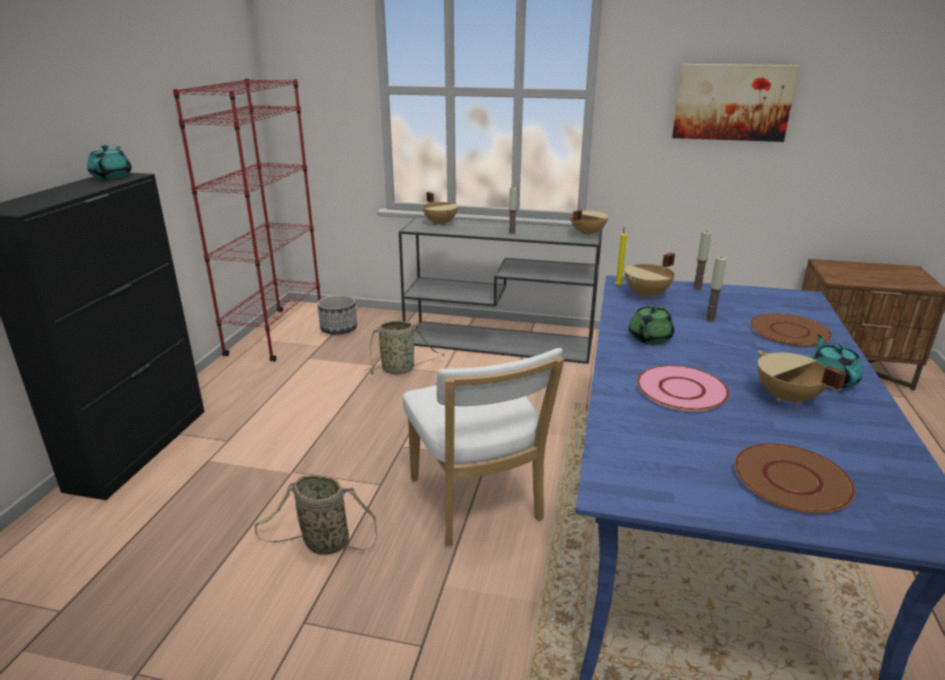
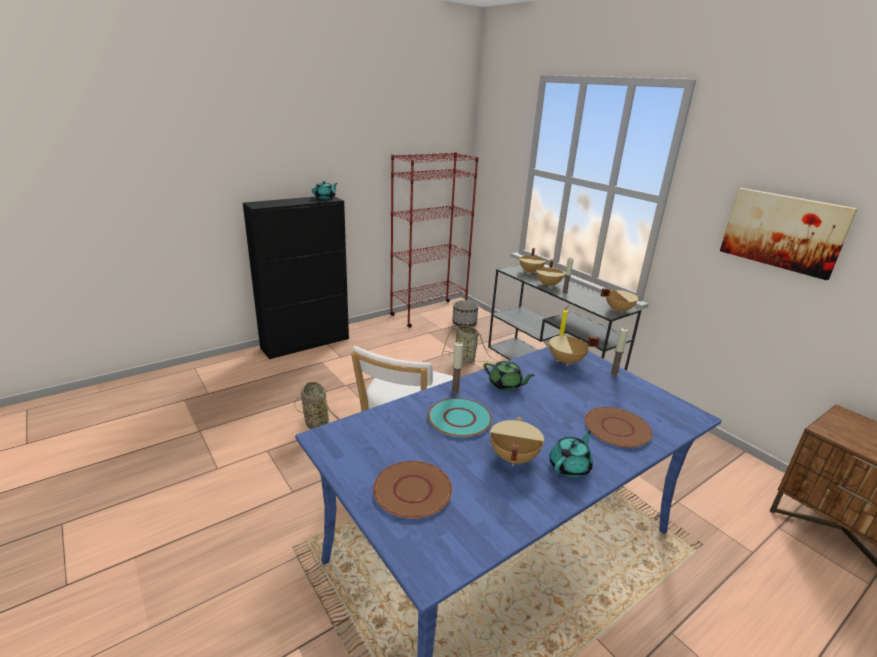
camera: 40 degrees right, 0 degrees up
green teapot [629,305,674,345] -> green teapot turned 135 degrees counterclockwise [484,361,535,391]
pink plate [637,365,729,411] -> turquoise plate [428,398,492,437]
candle [705,256,727,322] -> candle moved to [451,342,463,394]
none -> beige cooking pot [536,259,565,287]

